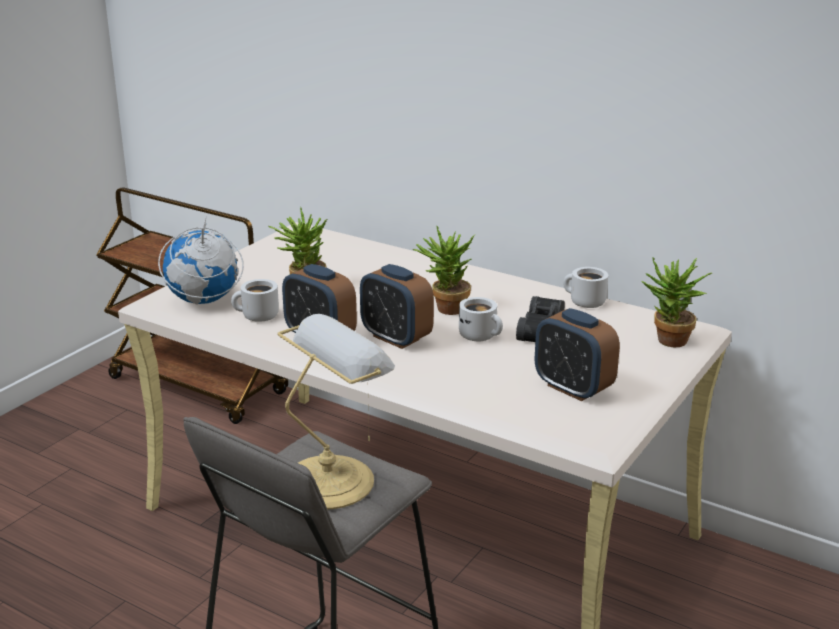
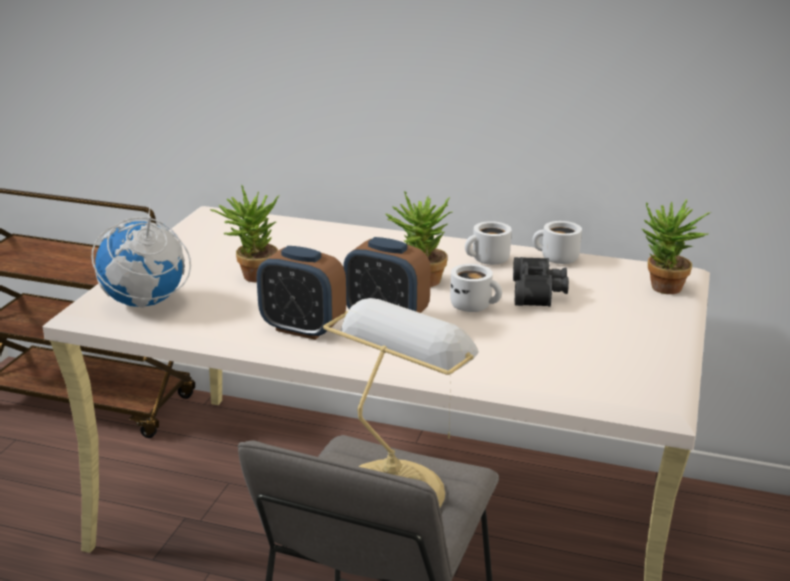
camera: 15 degrees left, 0 degrees up
white mug [231,279,279,321] -> white mug moved to [465,221,512,265]
alarm clock [535,308,620,401] -> none

